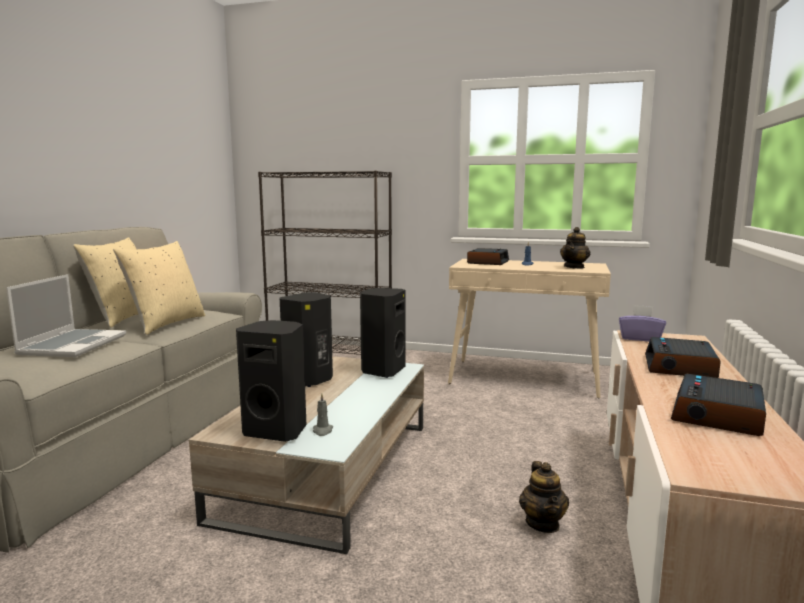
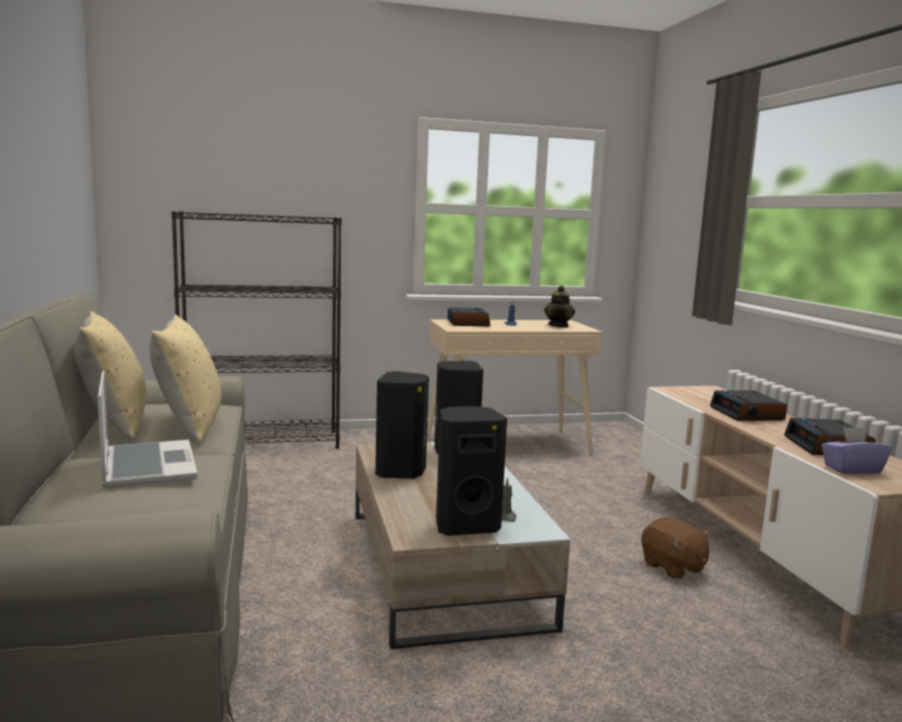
camera: 30 degrees left, 0 degrees up
teapot [519,461,569,533] -> brown plush toy [641,517,711,579]
purple tissue box [619,305,666,342] -> purple tissue box moved to [821,427,892,474]

